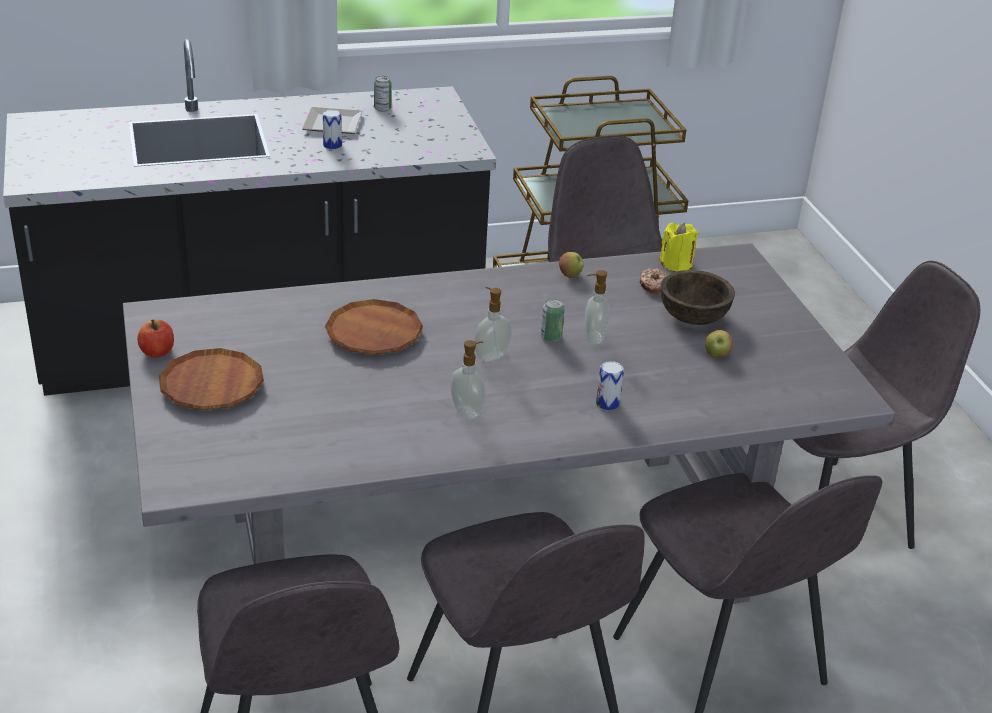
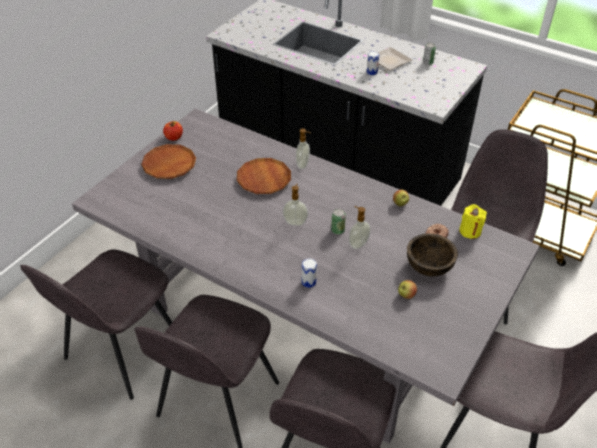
camera: 50 degrees right, 10 degrees up
soap dispenser [451,340,485,419] -> soap dispenser moved to [296,129,311,169]

